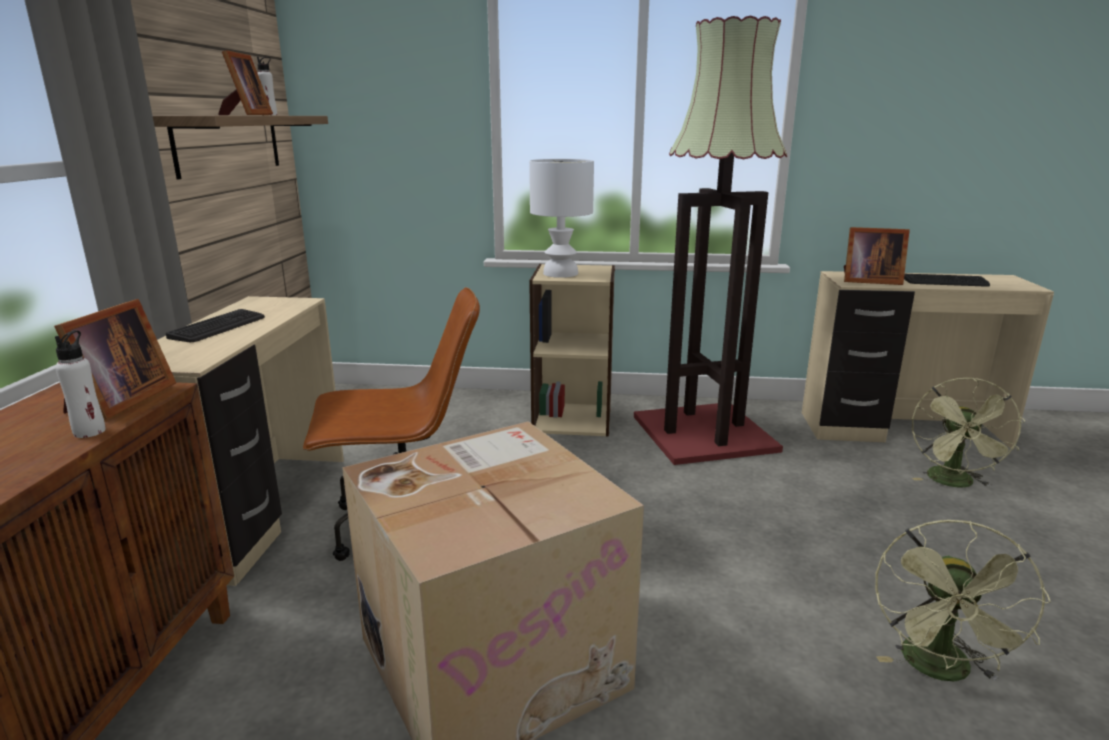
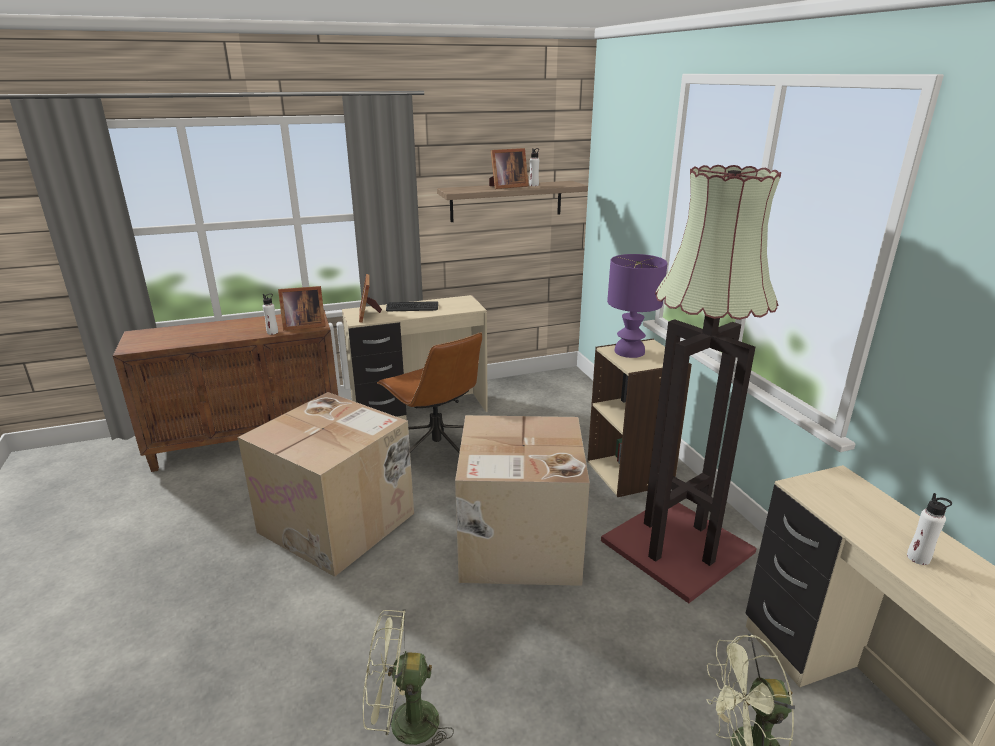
camera: 65 degrees right, 5 degrees up
white table lamp [529,159,594,278] -> purple table lamp [607,254,668,358]
picture frame [844,227,910,285] -> picture frame moved to [359,274,382,323]
keyboard [904,274,990,287] -> white bottle [907,493,952,565]
none -> cardboard box [455,415,590,586]

